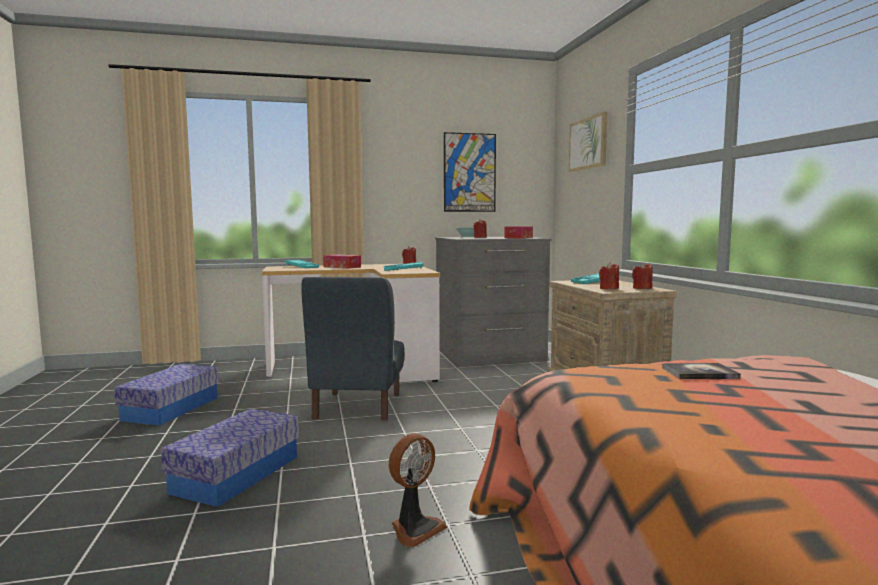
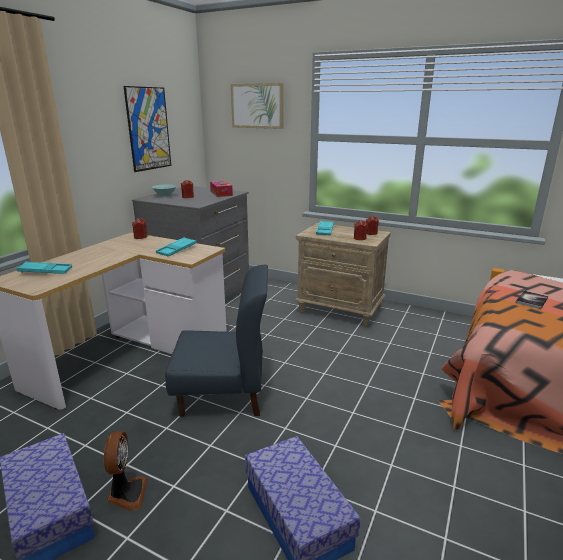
camera: 50 degrees left, 15 degrees up
blue chair [301,277,405,421] -> blue chair turned 45 degrees counterclockwise [165,265,268,417]
tissue box [323,254,361,269] -> none
fan [389,433,447,547] -> fan moved to [104,431,148,511]

